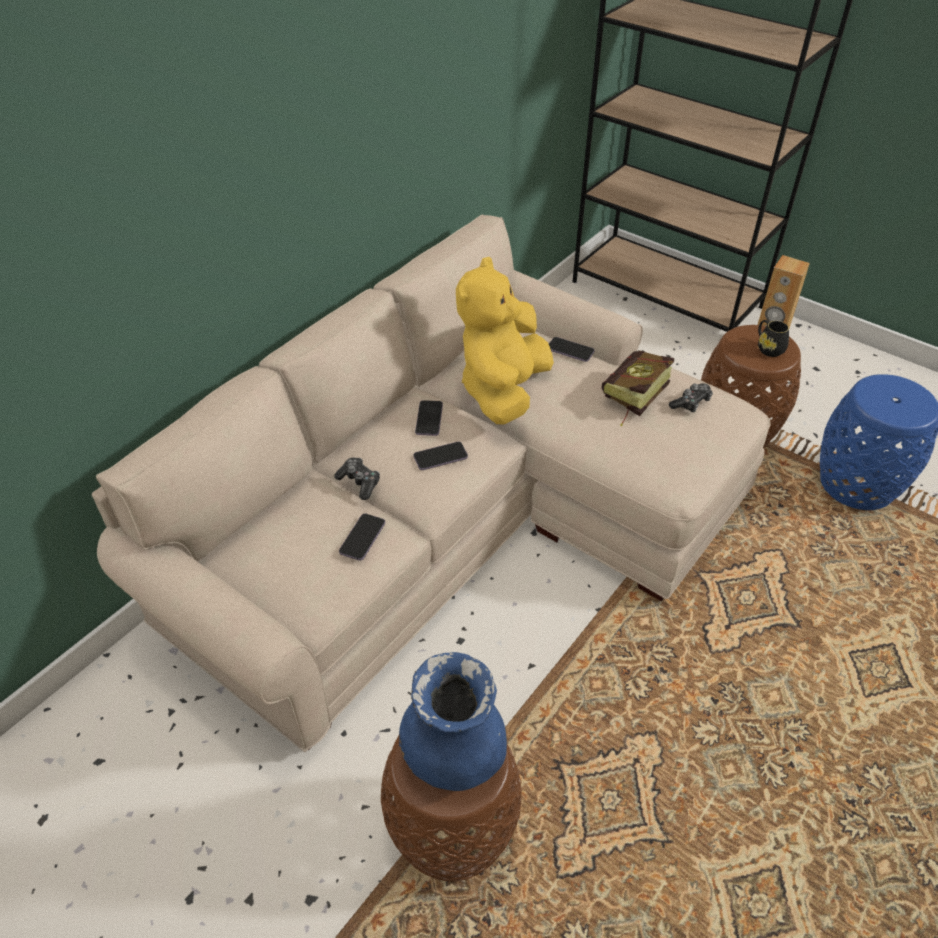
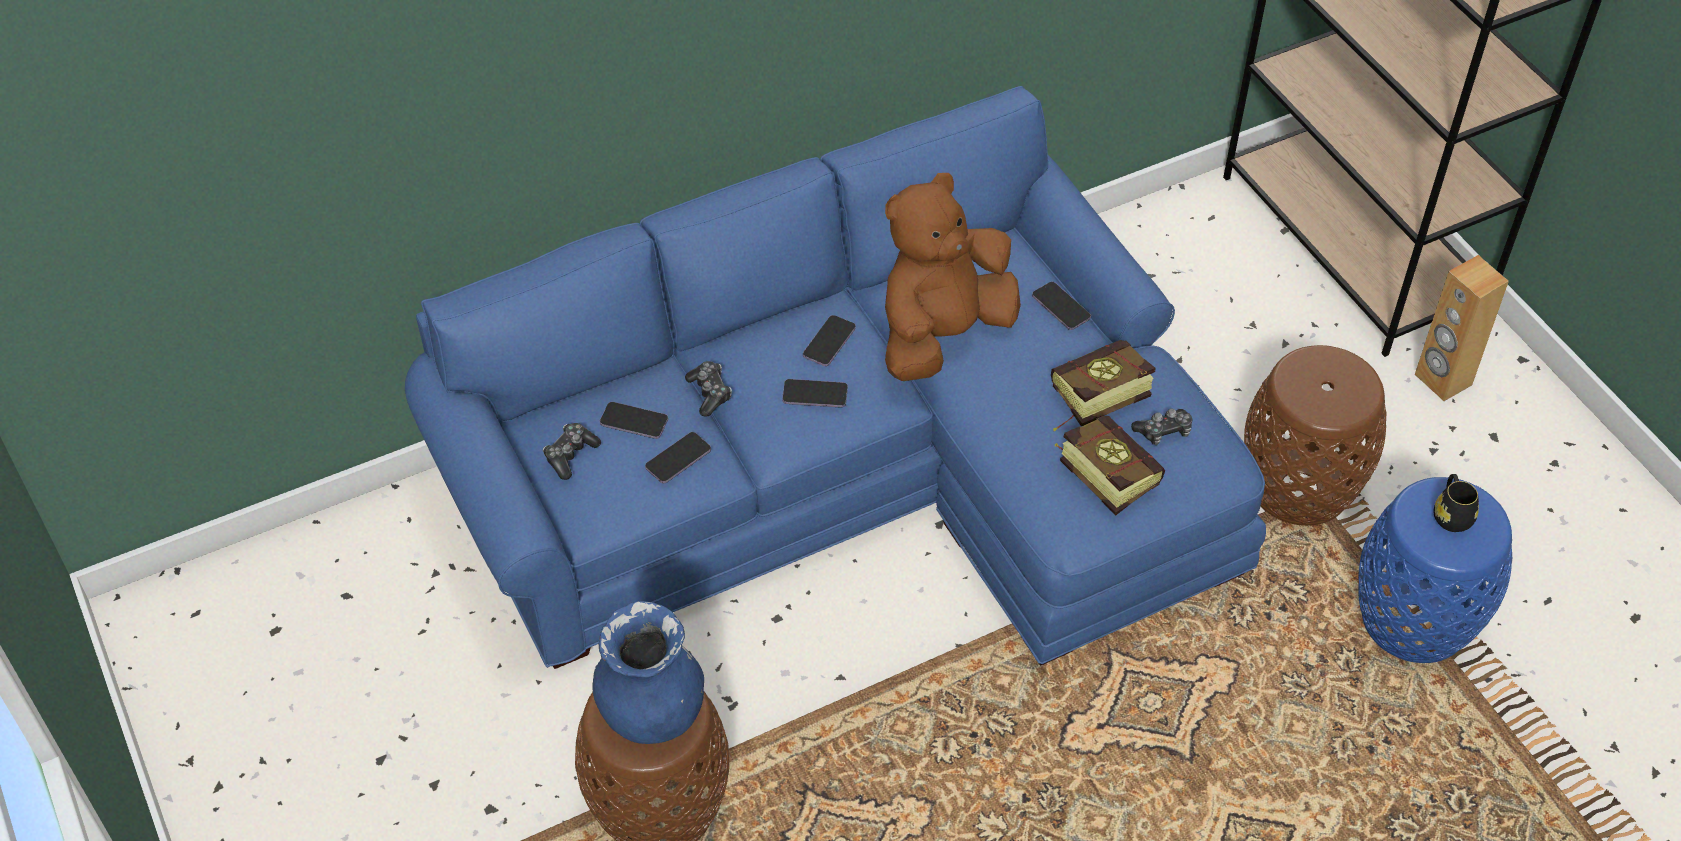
camera: 25 degrees right, 5 degrees up
beige sofa [92,214,771,752] -> blue sofa [405,86,1266,669]
yellow plush toy [456,257,554,425] -> brown plush toy [885,173,1021,381]
black mug [758,320,789,357] -> black mug moved to [1434,474,1479,532]
none -> game controller [543,423,601,480]
none -> phone [600,402,668,439]
none -> book [1054,416,1165,515]

